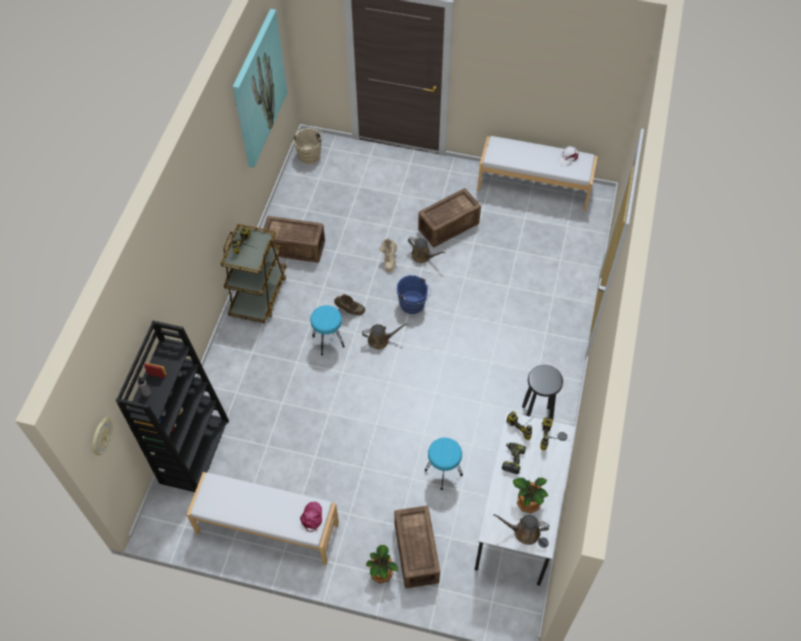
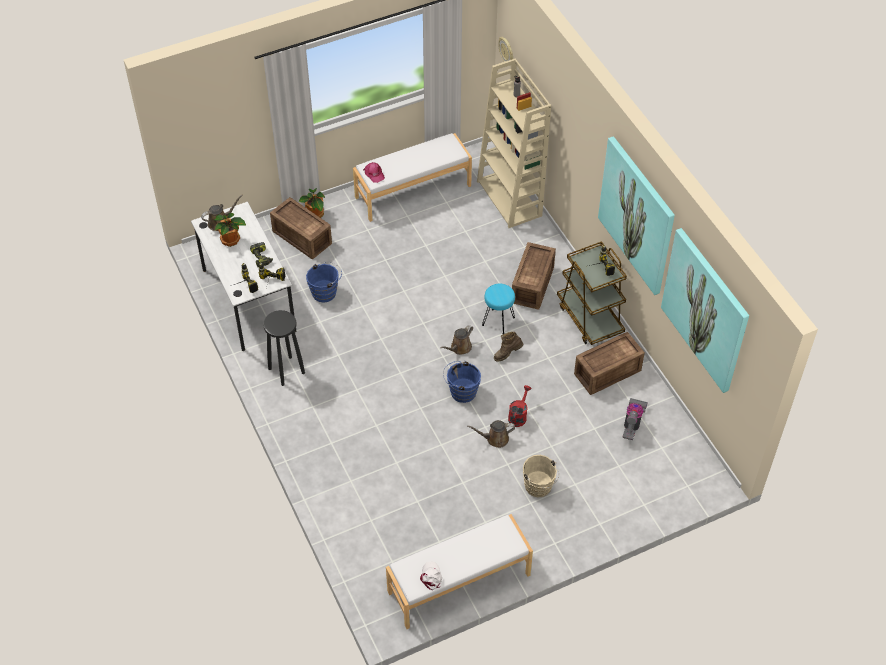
camera: 140 degrees right, 5 degrees down
black bookcase [116,321,229,492] -> beige bookcase [477,58,551,228]
beige bucket [293,125,323,164] -> beige bucket moved to [523,455,559,497]
beige boot [380,239,397,272] -> red watering can [508,385,531,427]
crate [418,188,481,247] -> crate moved to [512,242,556,310]
turquoise stool [425,438,463,490] -> blue bucket [306,262,342,303]
none -> picture [598,136,675,295]
none -> vacuum cleaner [622,398,648,440]

